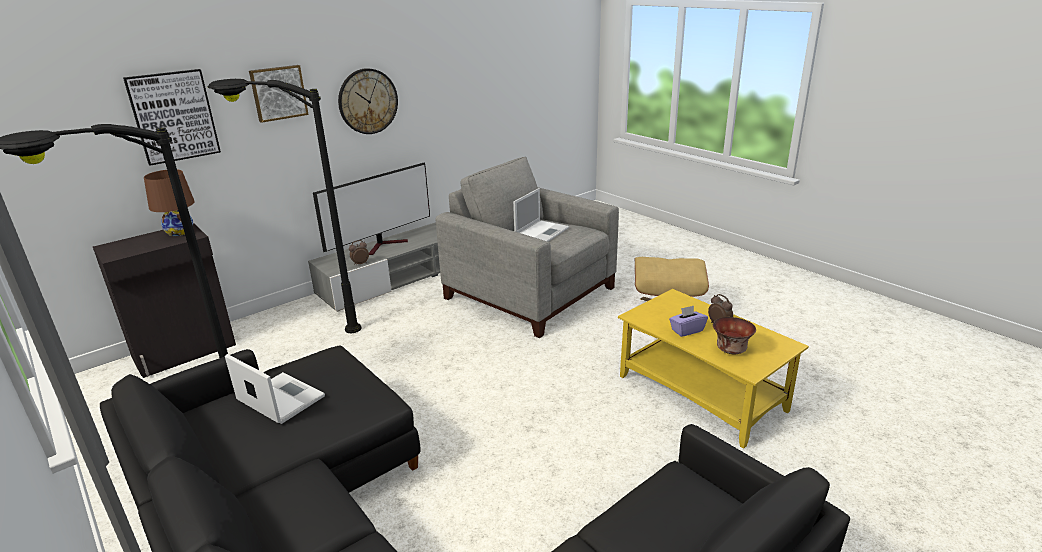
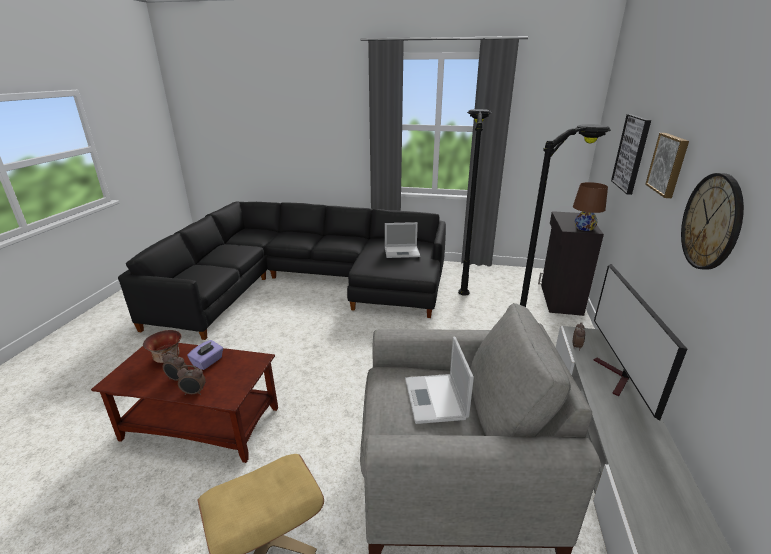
camera: 140 degrees right, 0 degrees up
yellow coffee table [618,289,809,449] -> brown coffee table [91,343,278,463]
none -> alarm clock [177,365,206,395]

